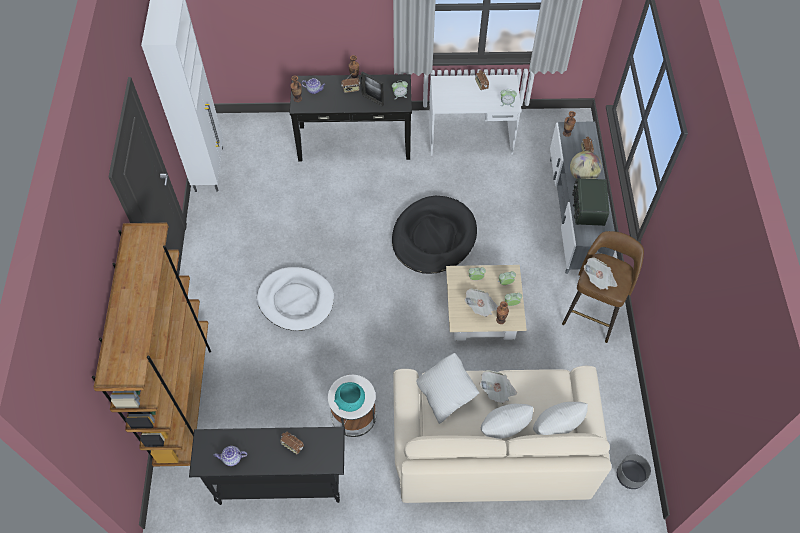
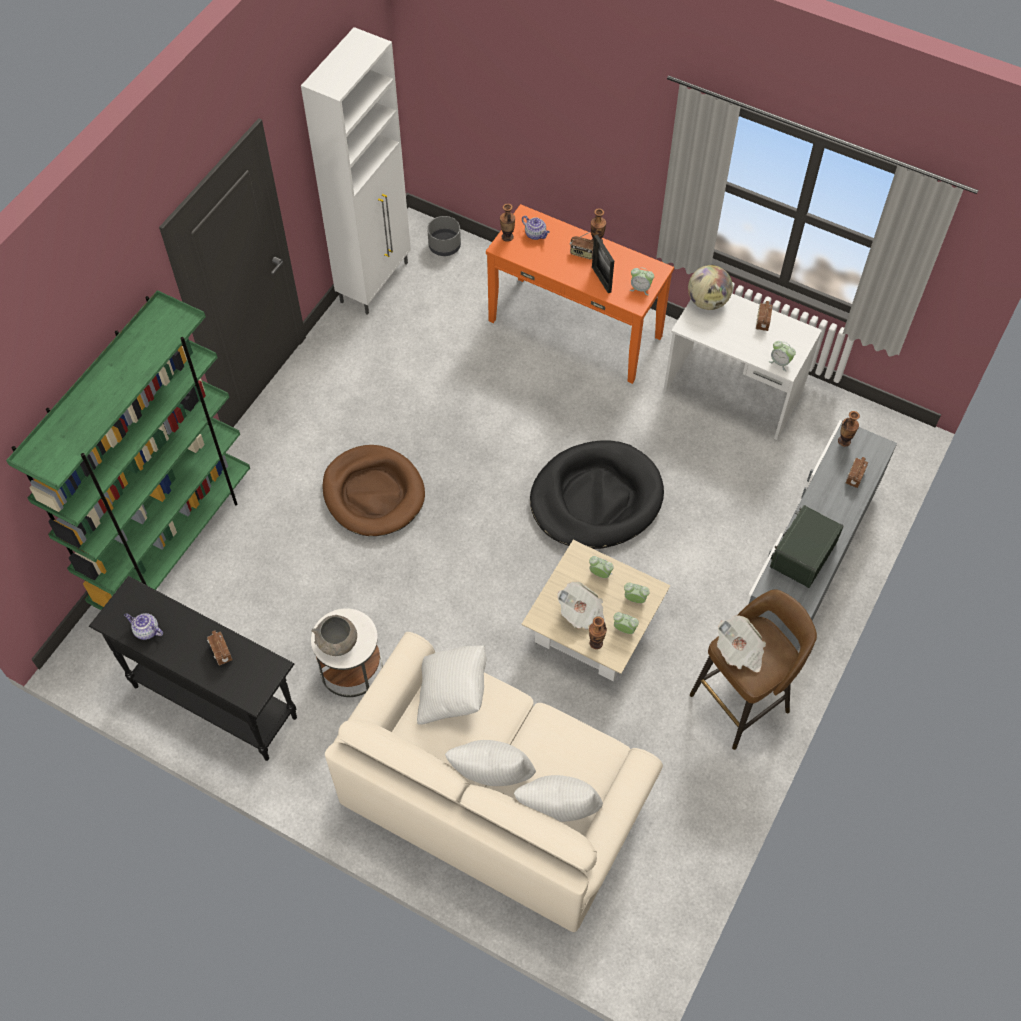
camera: 30 degrees right, 0 degrees up
brown bookcase [92,223,211,467] -> green bookcase [6,290,250,610]
white dog bed [257,267,334,331] -> brown dog bed [322,445,425,536]
black console table [290,74,412,161] -> orange console table [486,204,674,384]
turquoise bowl [334,382,365,412] -> grey bowl [311,615,357,656]
newspaper [480,370,517,404] -> none
globe [570,151,602,180] -> globe moved to [688,265,733,310]
grey planter [617,454,651,489] -> grey planter moved to [427,216,461,256]

